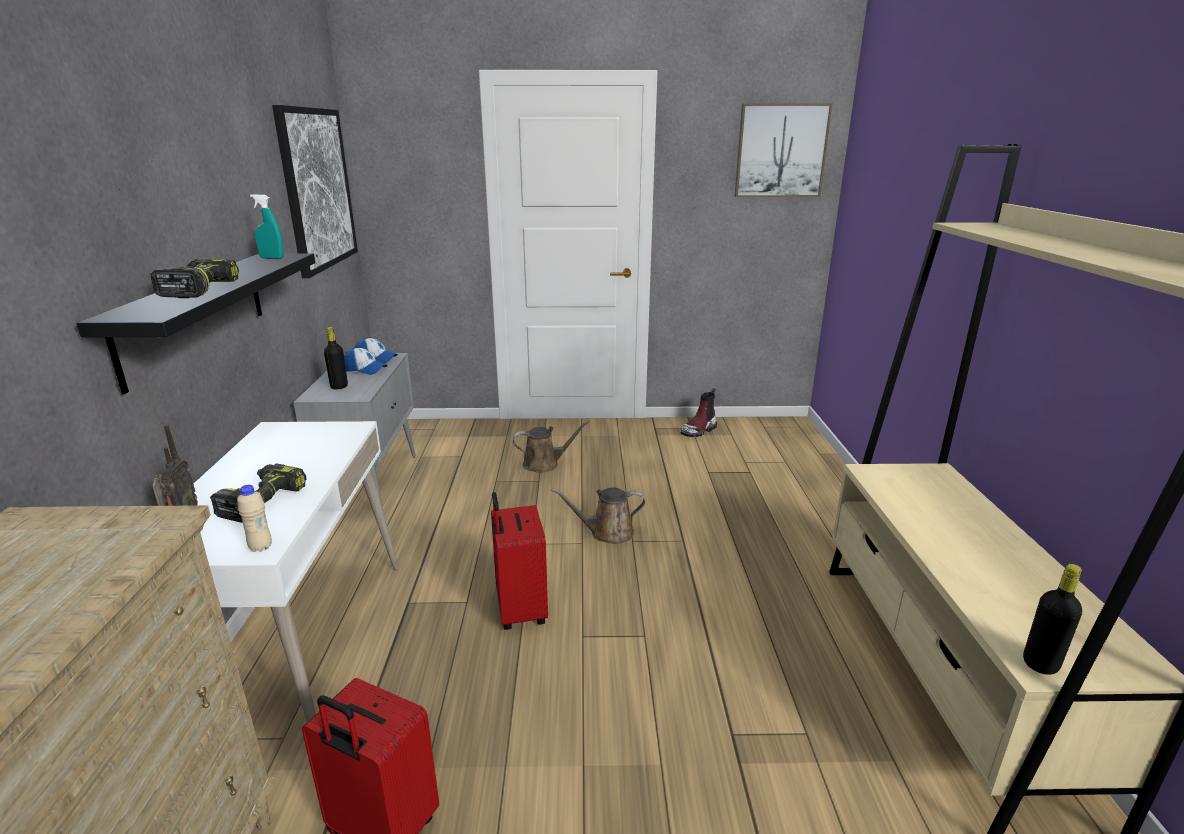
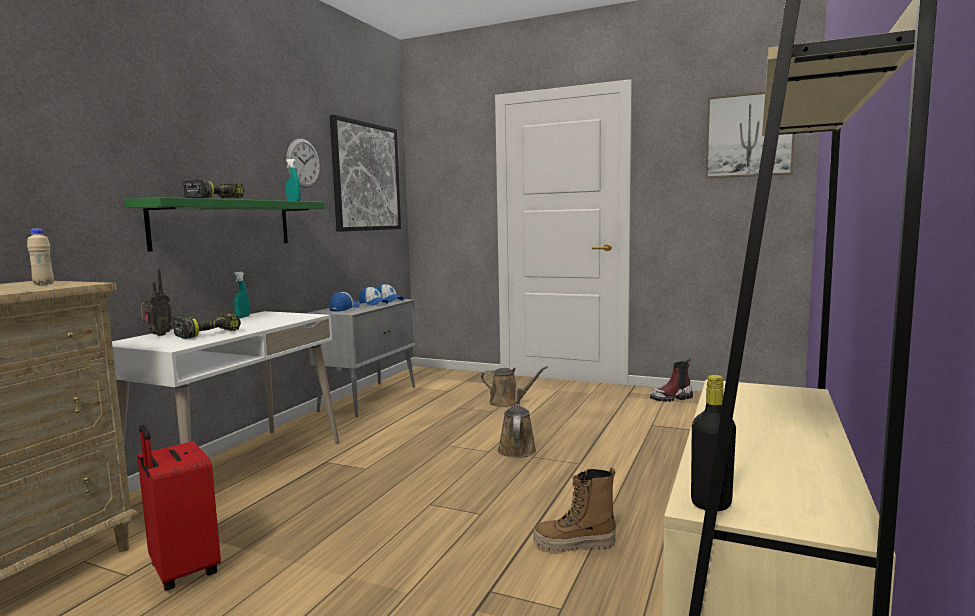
camera: 25 degrees right, 15 degrees down
black shelf [77,253,315,394] -> green shelf [124,197,325,252]
beige bottle [237,485,272,552] -> beige bottle moved to [27,228,54,285]
black bottle [324,327,348,389] -> cap [329,292,360,312]
red suitcase [491,492,548,630] -> none
brown watering can [552,487,645,544] -> brown watering can turned 75 degrees clockwise [498,387,536,458]
none -> turquoise spray bottle [234,272,250,318]
none -> wall clock [286,139,320,188]
none -> boot [533,467,616,552]

